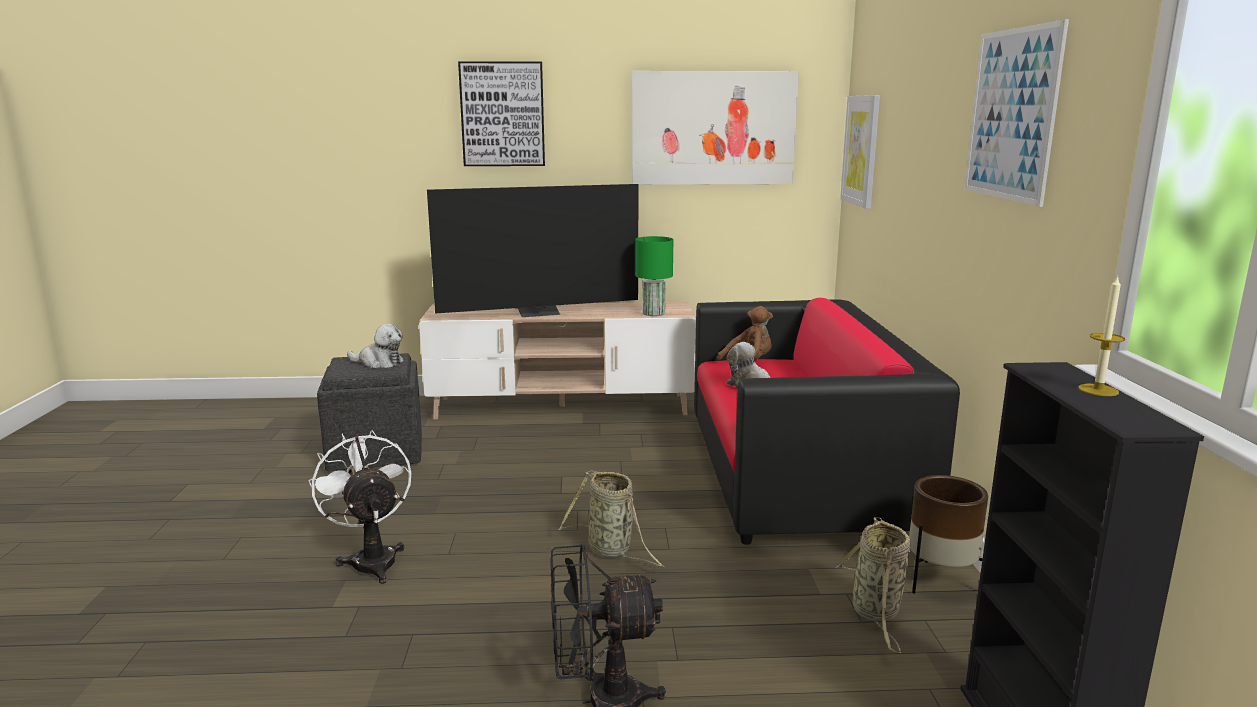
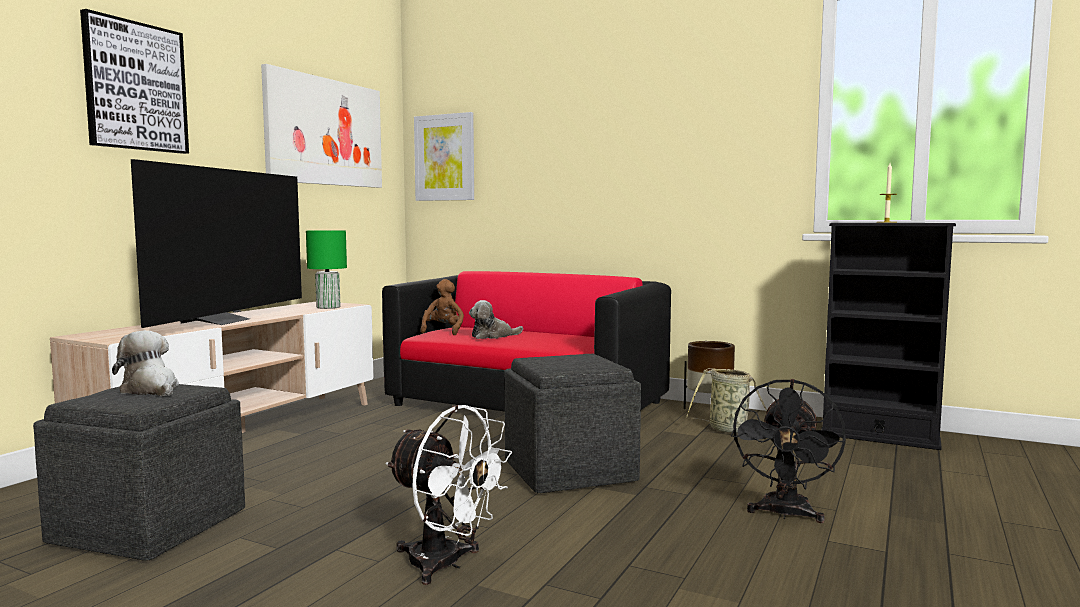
camera: 60 degrees left, 10 degrees down
white fan [309,430,411,584] -> white fan turned 150 degrees counterclockwise [386,405,512,585]
plush toy [347,324,404,369] -> plush toy turned 90 degrees counterclockwise [112,330,179,396]
basket [558,471,665,567] -> grey ottoman [504,354,641,493]
picture [964,19,1069,207] -> none

